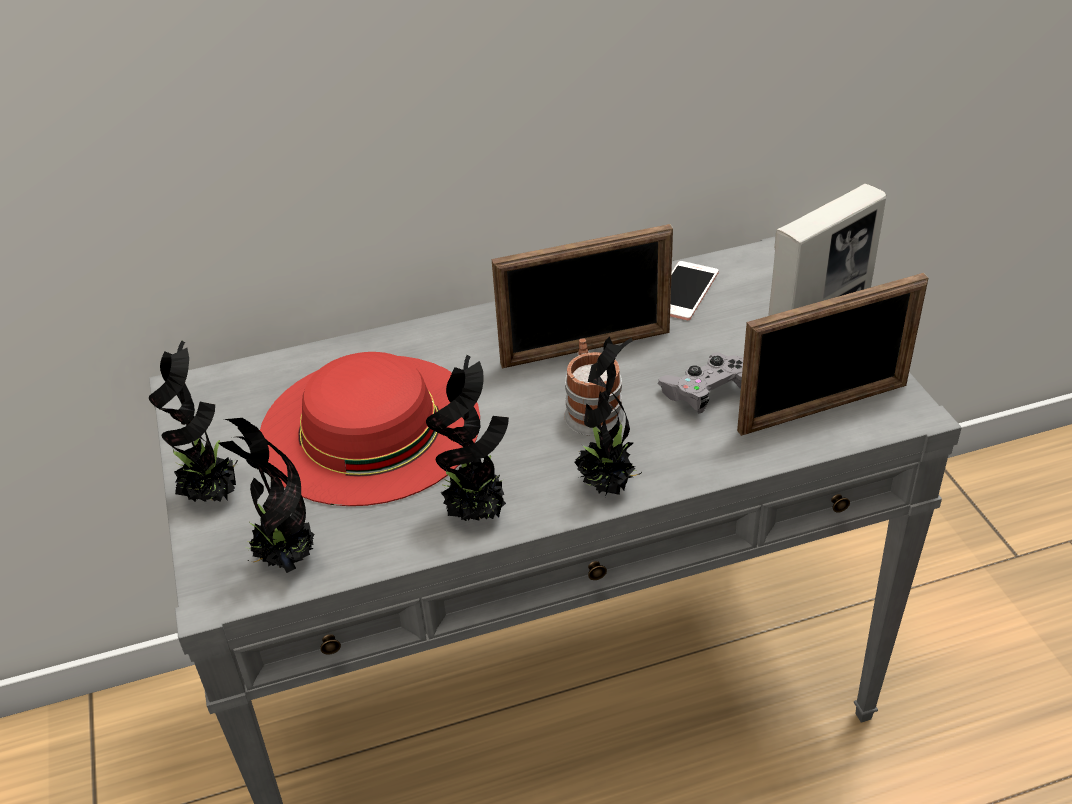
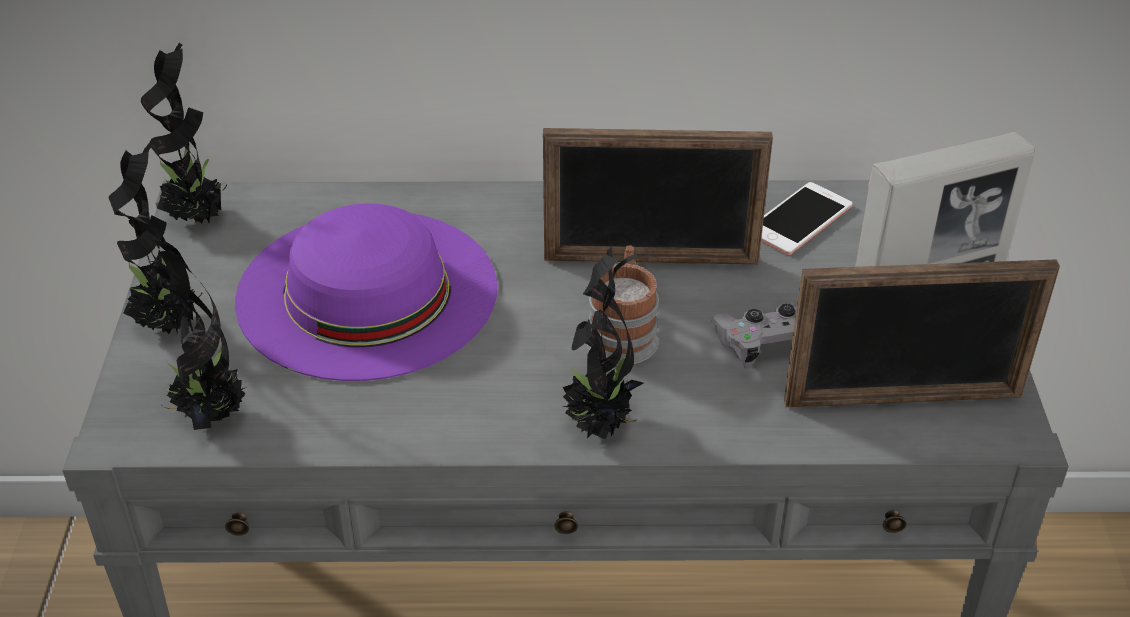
camera: 15 degrees right, 0 degrees up
red hat [260,352,480,506] -> purple hat [235,204,497,381]
potted plant [426,355,509,521] -> potted plant moved to [141,43,227,223]

